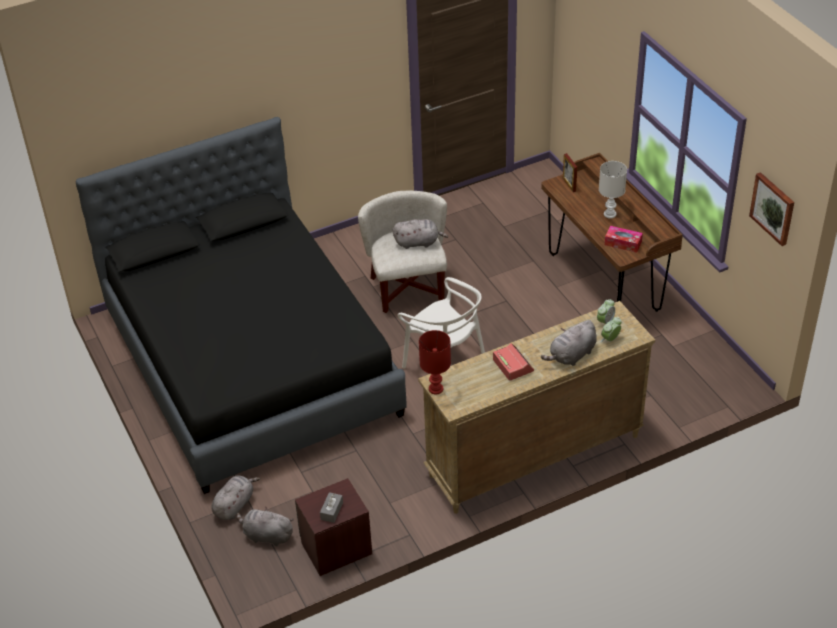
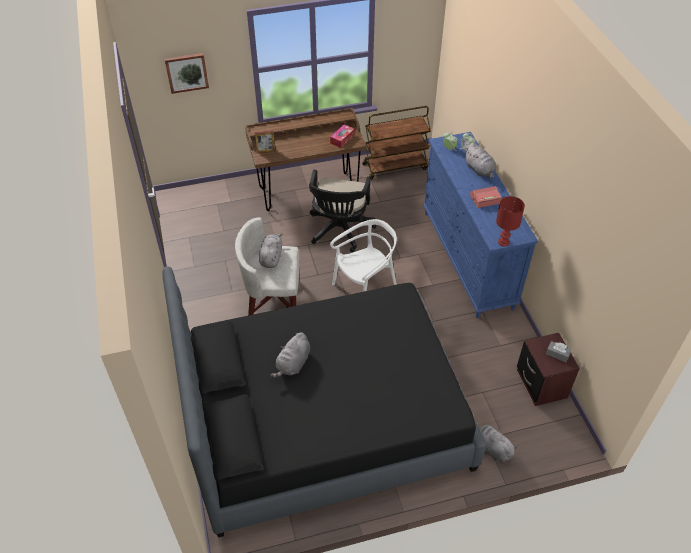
camera: 80 degrees left, 5 degrees up
grey plush toy [237,506,294,546] -> grey plush toy moved to [270,332,310,377]
beige dresser [418,301,655,514] -> blue dresser [423,132,538,318]
white table lamp [599,161,627,219] -> none
picture [749,172,794,246] -> picture moved to [165,53,209,94]
none -> black office chair [309,170,376,252]
none -> brown cart [362,106,431,180]

